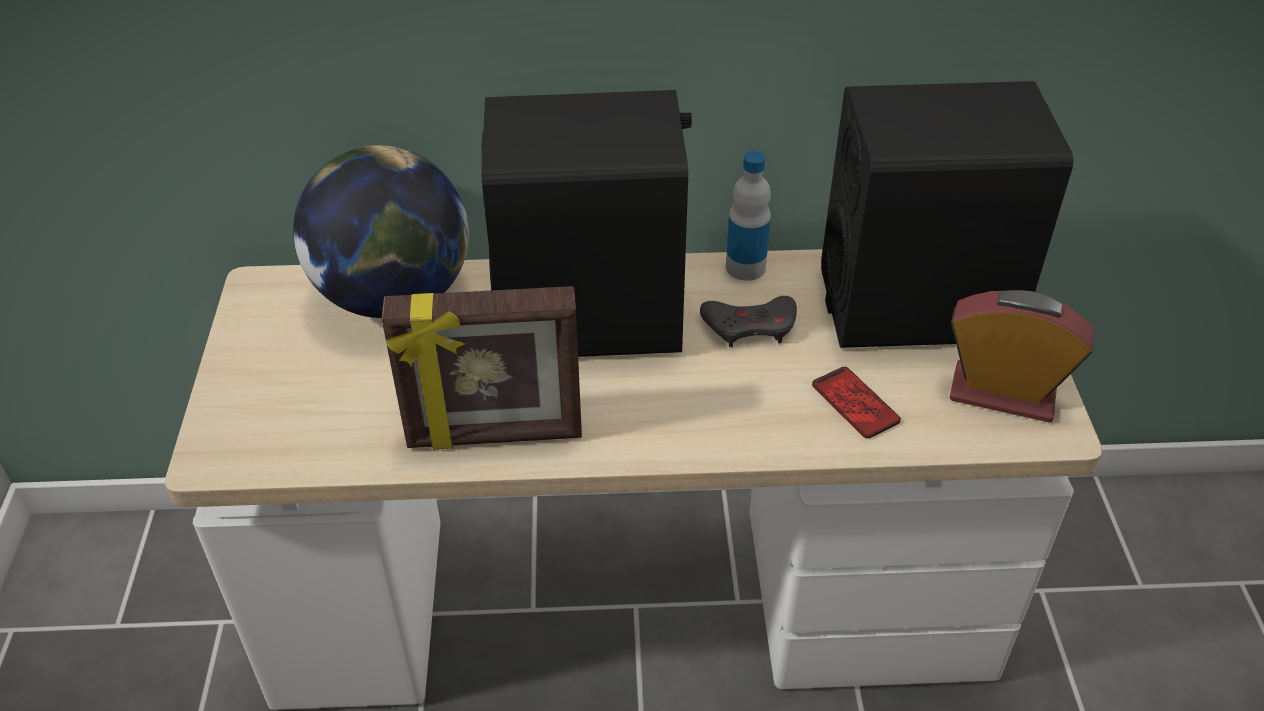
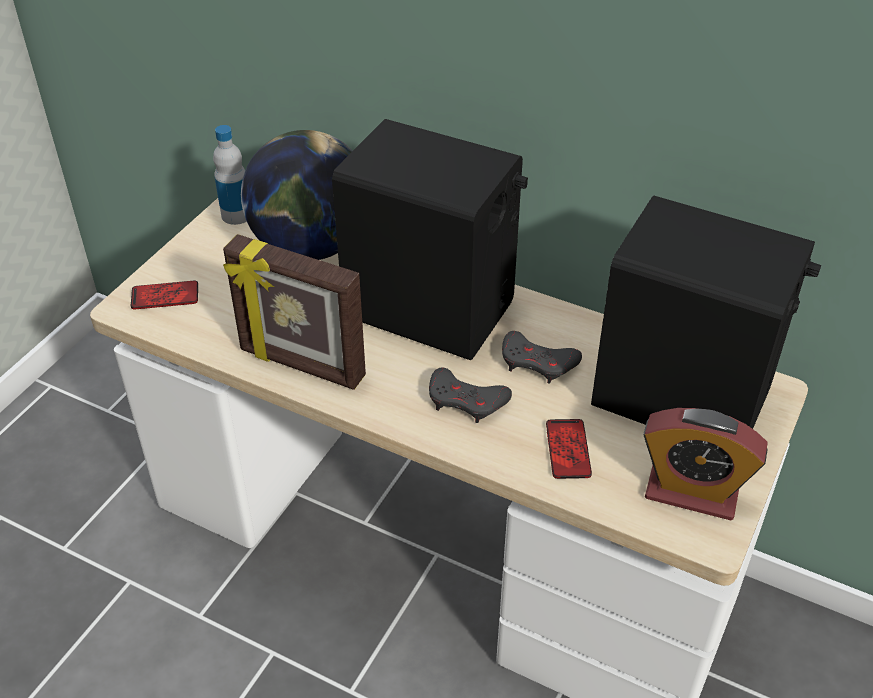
camera: 30 degrees right, 0 degrees up
bottle [726,151,771,281] -> bottle moved to [213,125,247,225]
alarm clock [950,290,1094,423] -> alarm clock turned 150 degrees clockwise [643,408,768,520]
none -> phone [131,280,198,310]
none -> grey game controller [429,368,512,423]

